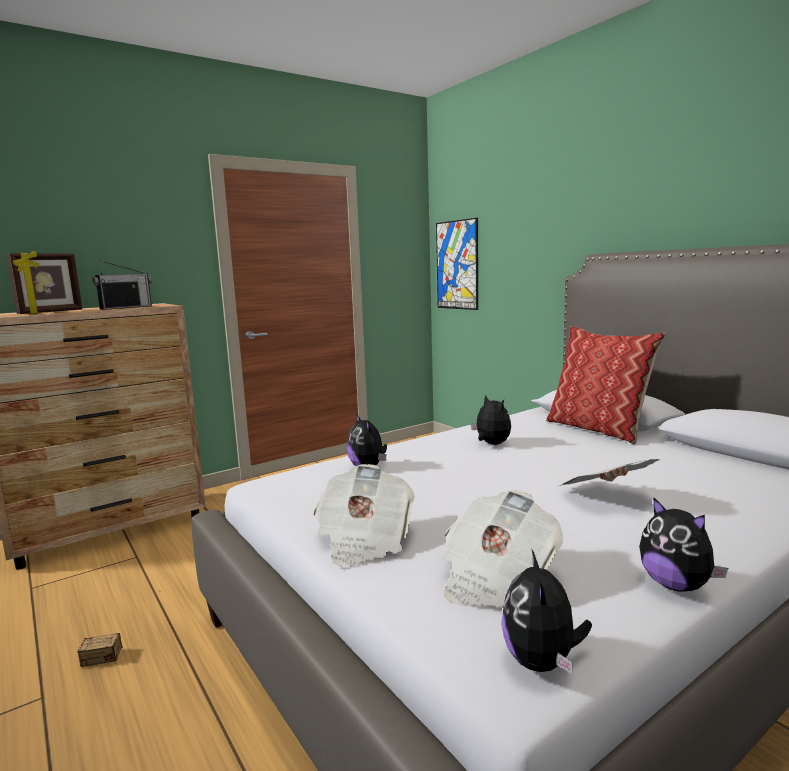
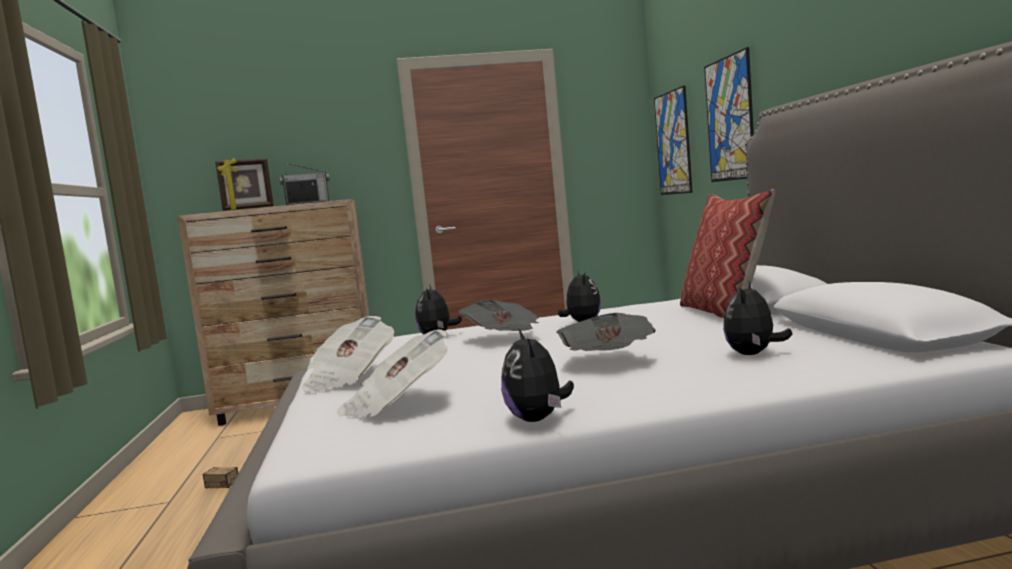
camera: 25 degrees right, 5 degrees down
plush toy [501,548,592,674] -> plush toy moved to [723,280,793,355]
none -> newspaper [459,300,539,331]
none -> picture [704,47,754,182]

